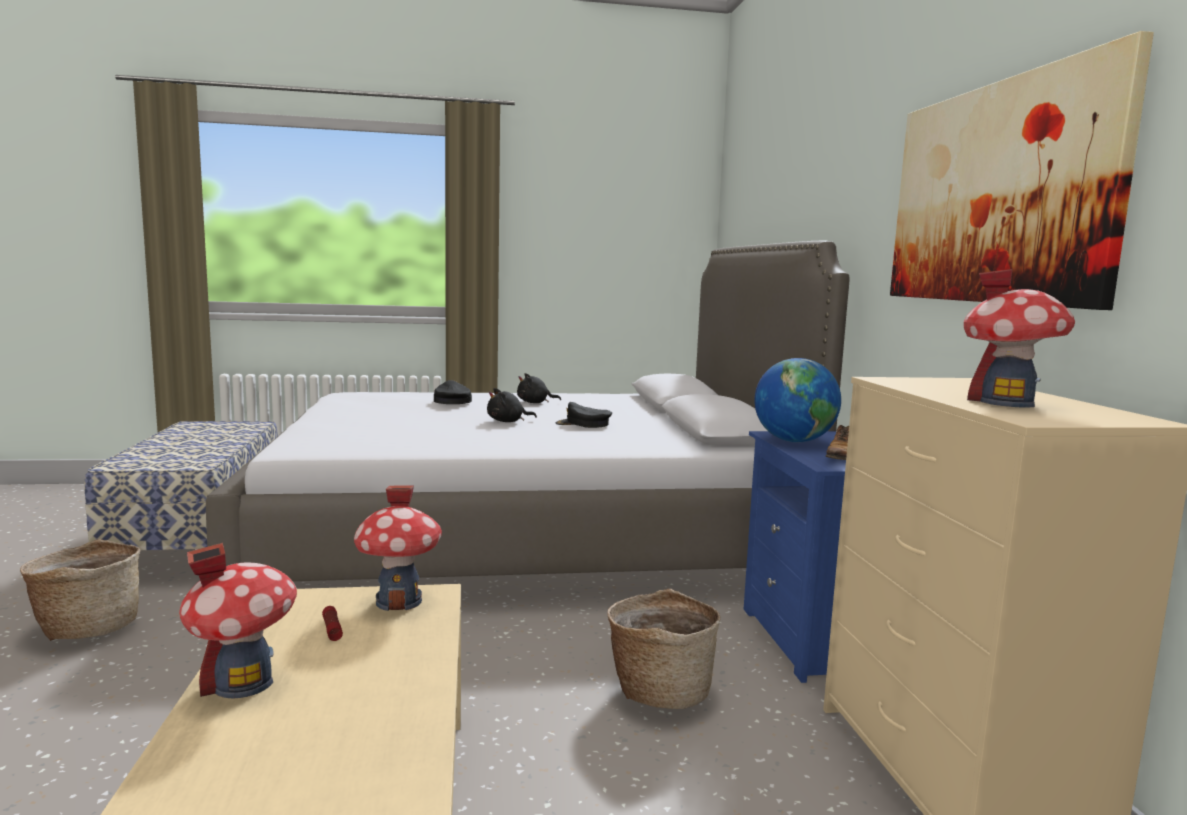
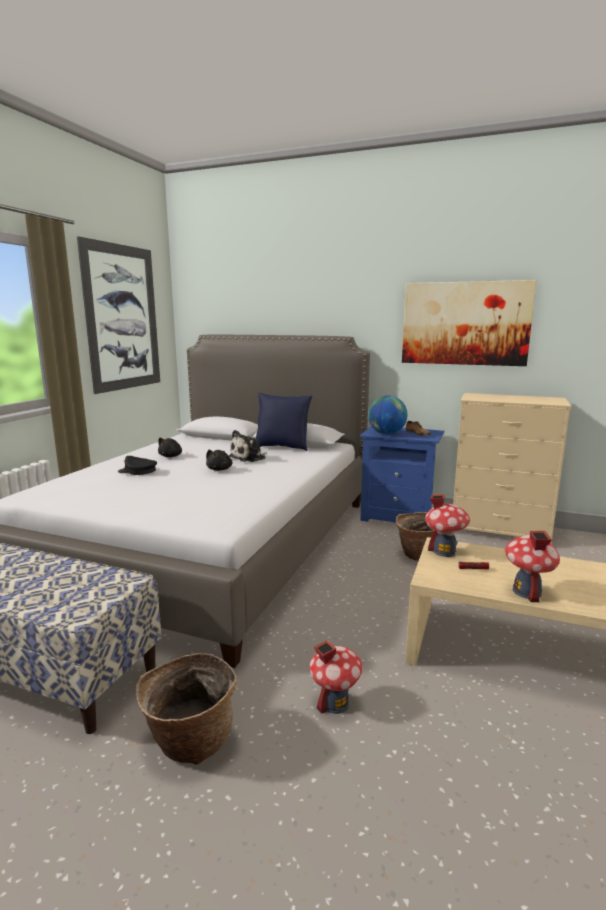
camera: 60 degrees left, 5 degrees up
black cap [556,402,612,428] -> plush toy [229,430,267,462]
toy house [963,269,1075,408] -> toy house moved to [309,640,363,714]
none -> picture [77,236,160,394]
none -> blue pillow [256,393,312,451]

